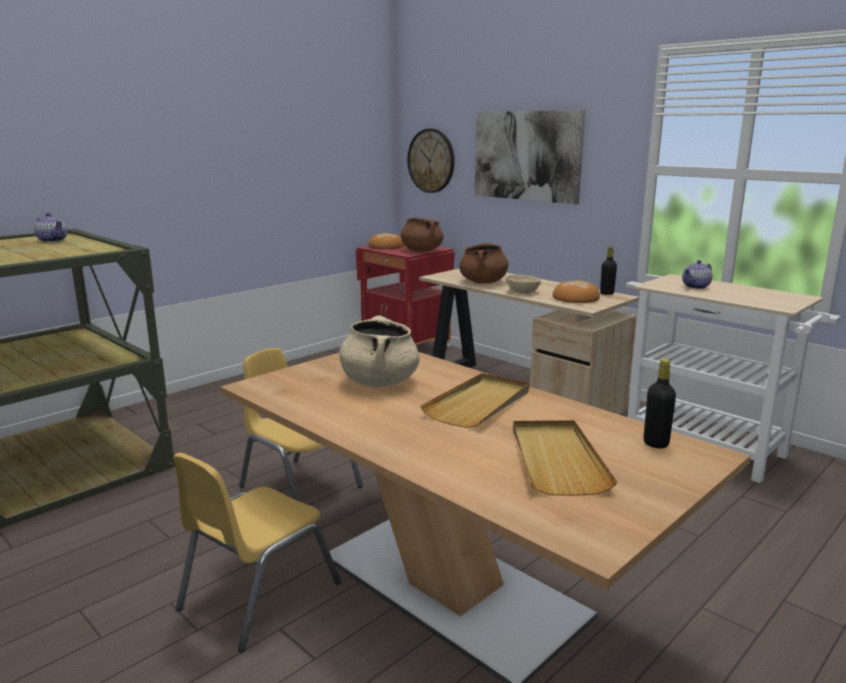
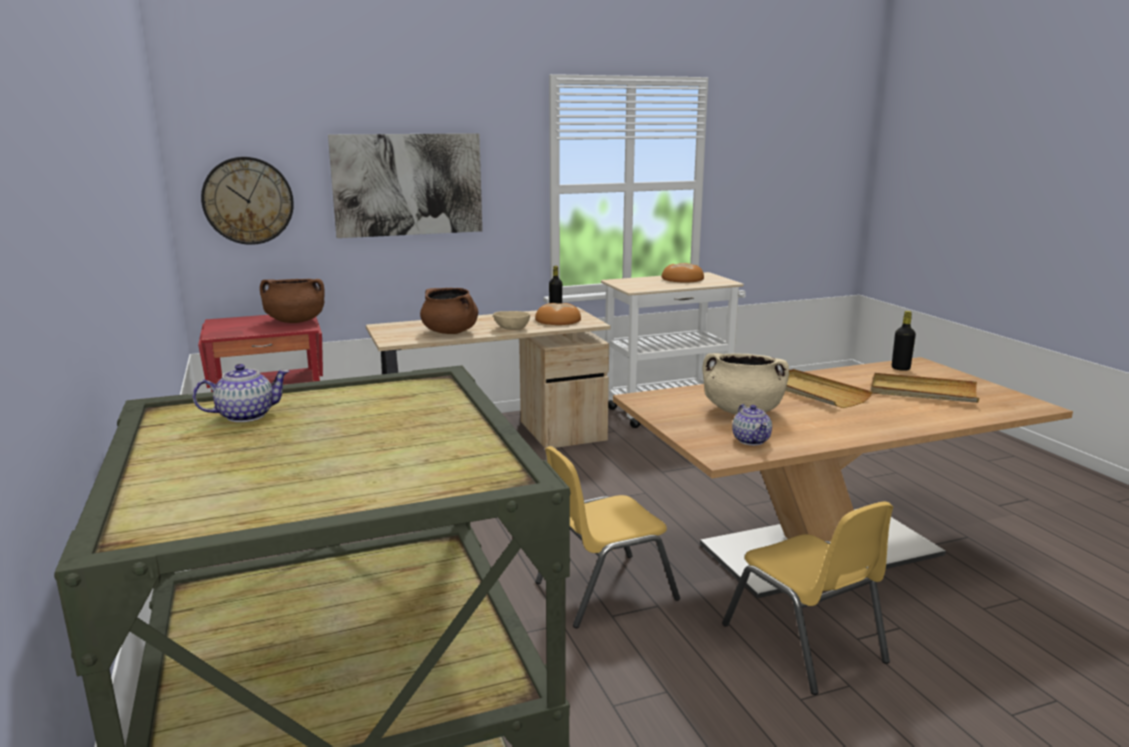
camera: 65 degrees left, 0 degrees up
bread [368,233,404,249] -> bread moved to [662,263,704,282]
teapot [682,260,712,289] -> teapot moved to [732,404,772,445]

